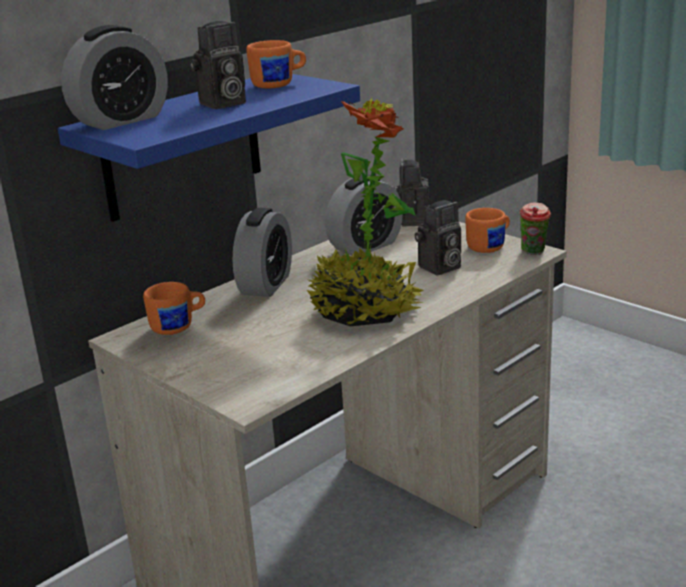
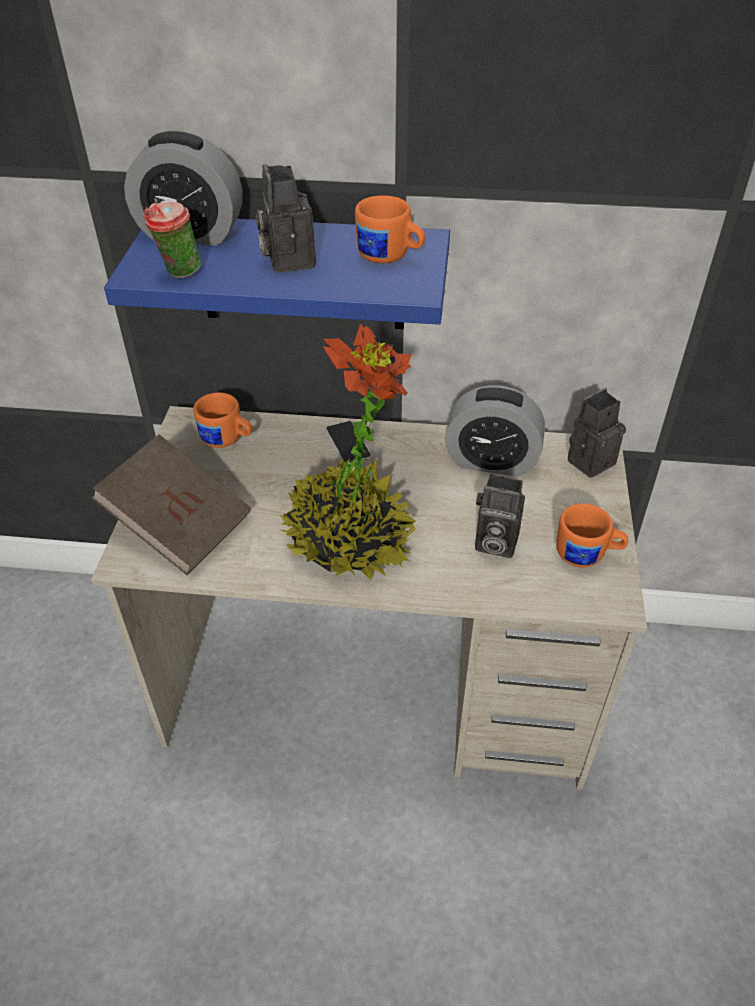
camera: 50 degrees right, 20 degrees up
camera [190,21,246,109] -> camera turned 60 degrees clockwise [255,164,316,273]
alarm clock [232,208,292,297] -> phone [326,421,371,465]
cup [520,202,551,255] -> cup moved to [143,202,201,279]
none -> brown book [92,434,251,575]

